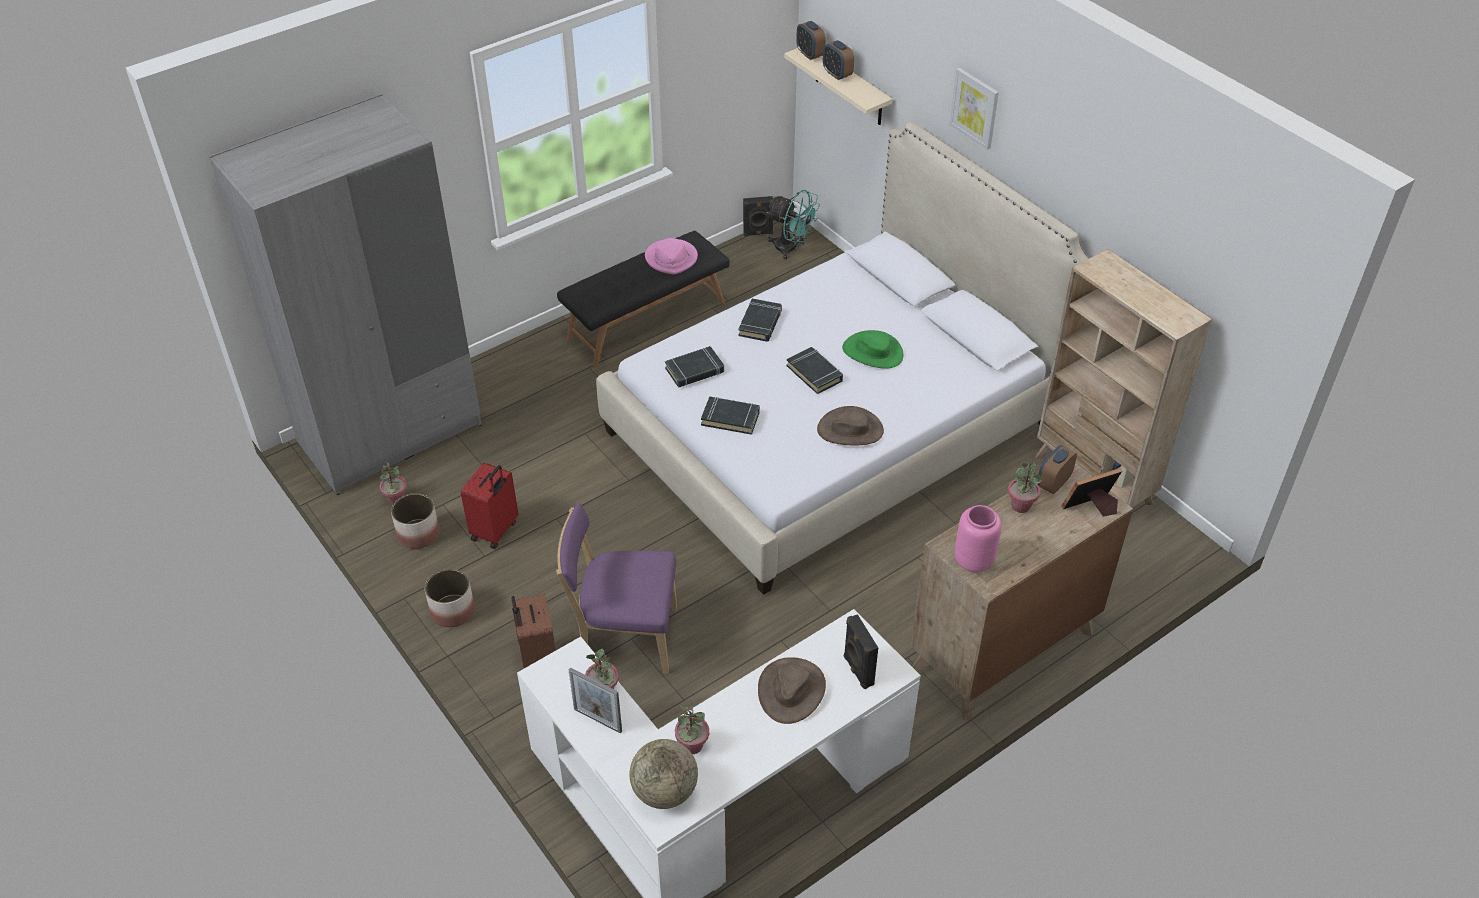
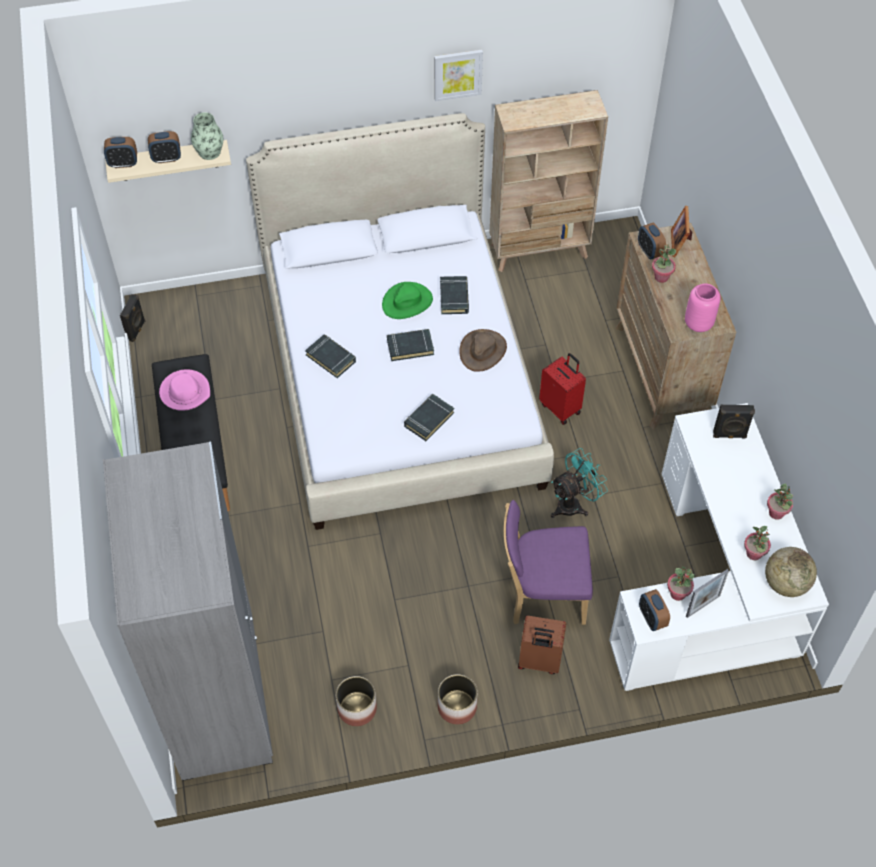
camera: 65 degrees left, 10 degrees up
potted plant [378,461,407,504] -> potted plant moved to [767,484,793,520]
red suitcase [461,463,518,549] -> red suitcase moved to [539,353,586,425]
purple chair [556,504,677,674] -> purple chair turned 60 degrees clockwise [504,500,593,625]
black book [665,346,724,388] -> black book moved to [440,276,469,314]
brown hat [758,657,826,724] -> none
turquoise fan [766,190,820,260] -> turquoise fan moved to [551,448,608,518]
picture [950,68,999,150] -> picture moved to [434,50,483,101]
none -> vase [191,112,224,160]
none -> alarm clock [639,589,670,631]

